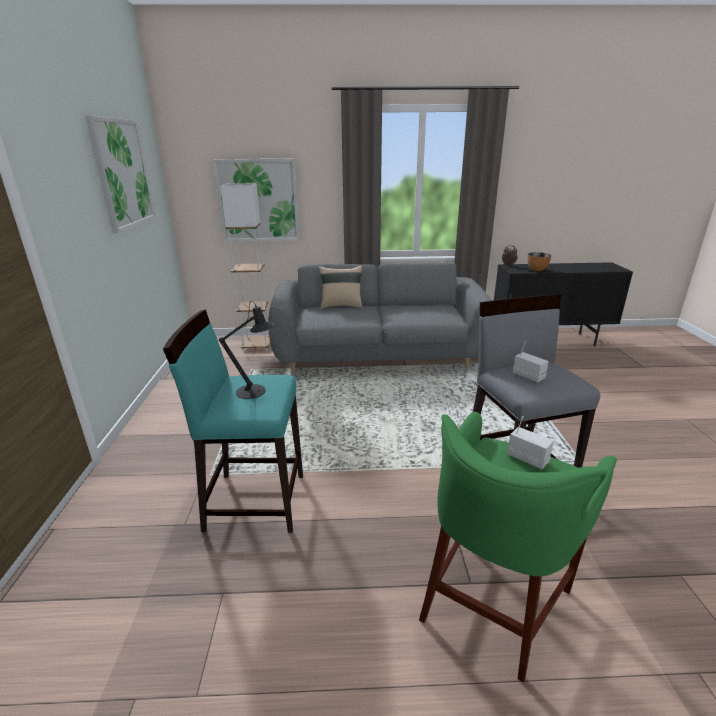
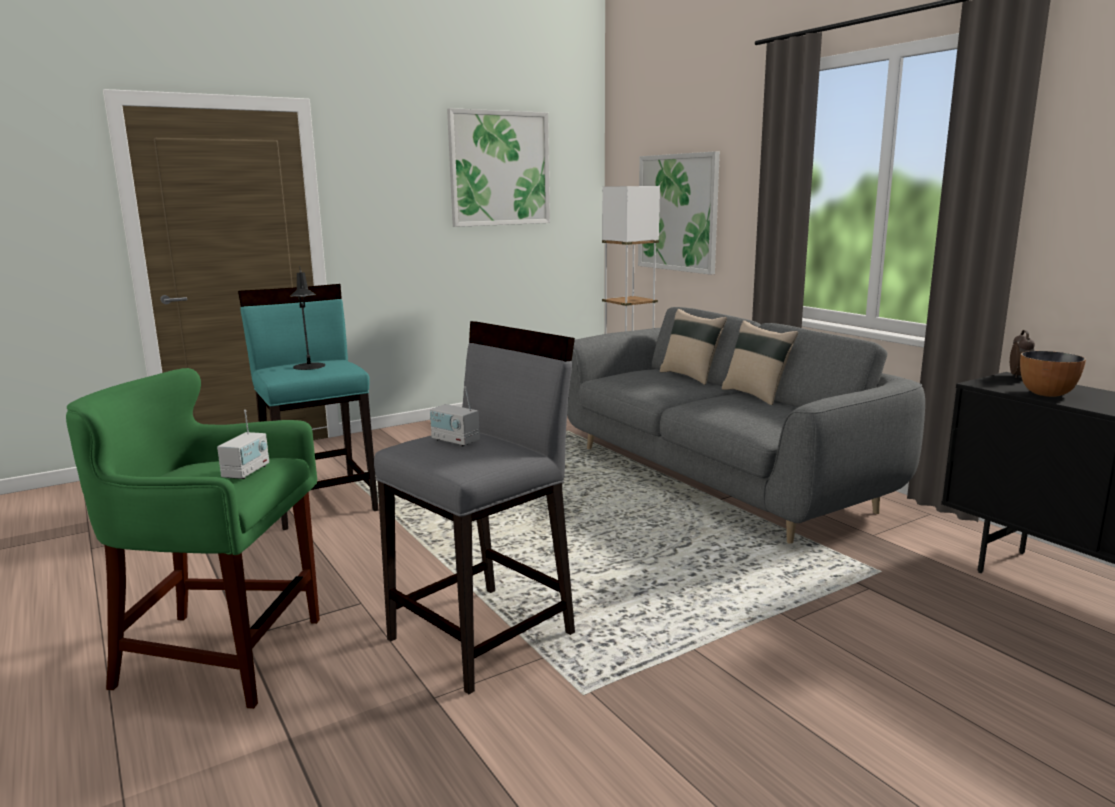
camera: 60 degrees right, 10 degrees down
radio [513,341,549,382] -> radio turned 105 degrees clockwise [430,386,480,446]
none -> beige pillow [722,320,798,405]

